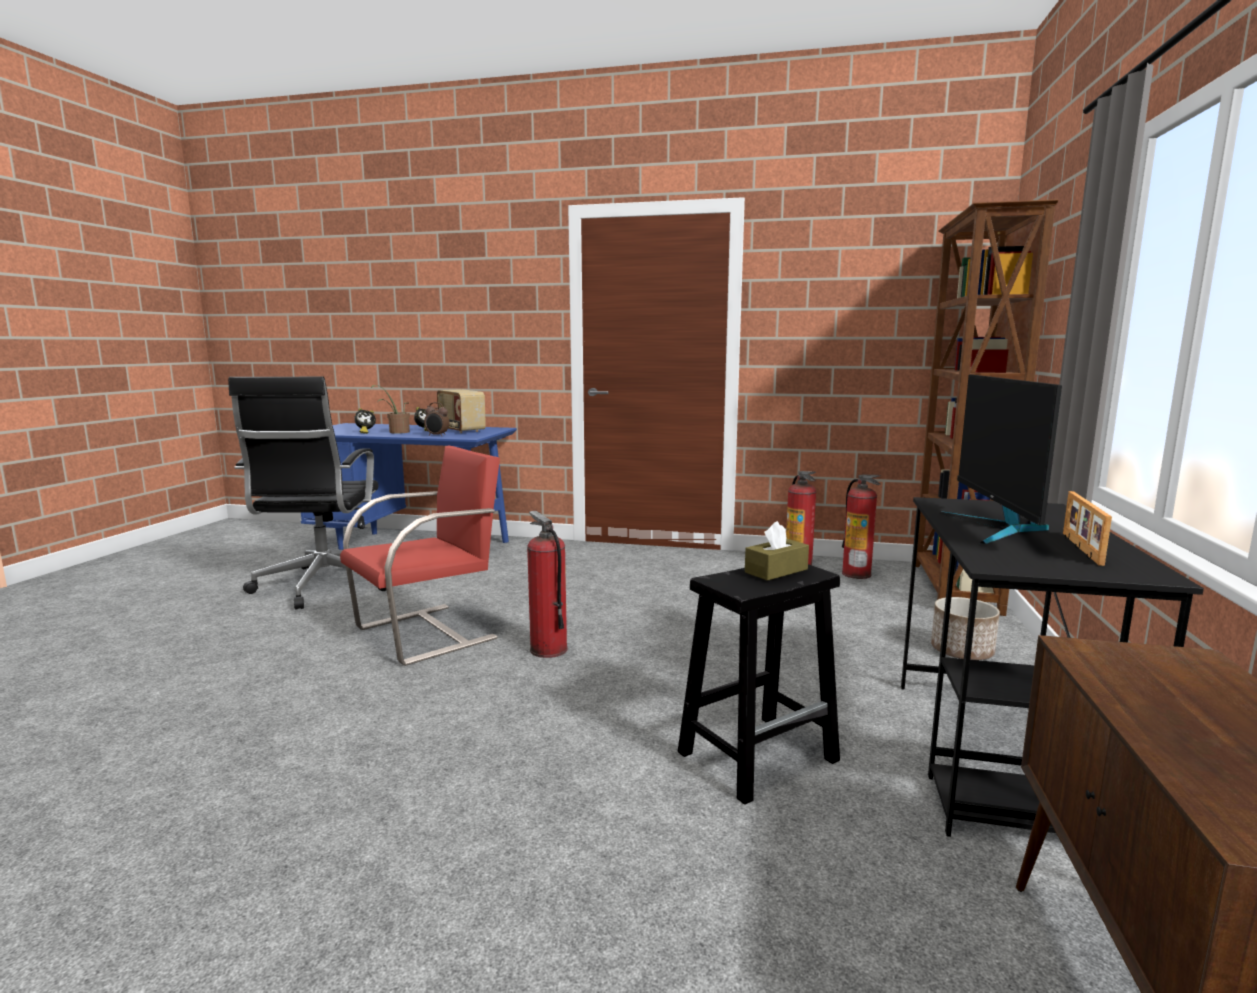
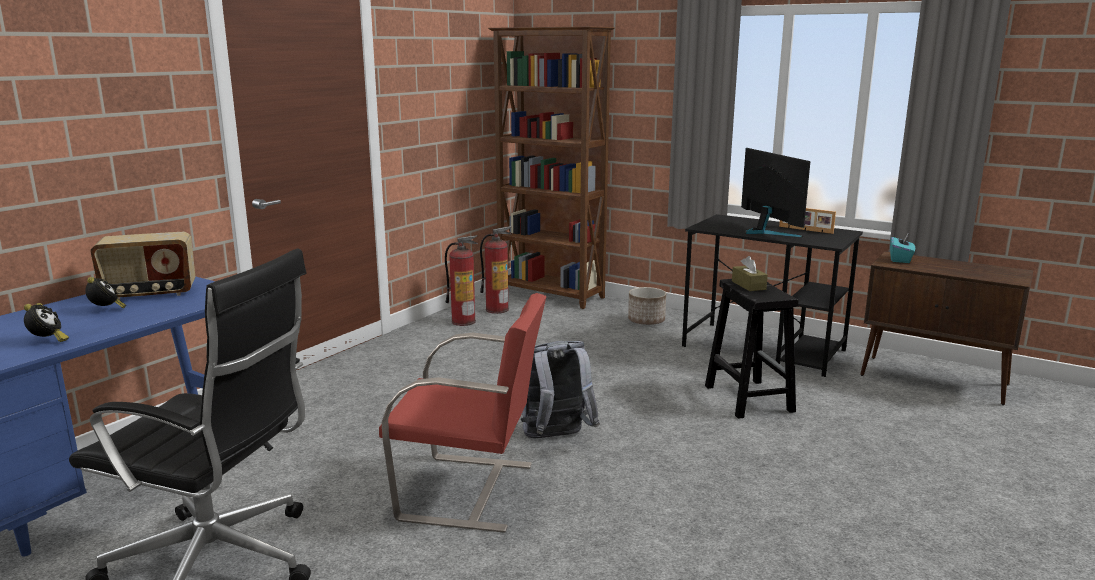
camera: 70 degrees left, 5 degrees up
red chair [340,445,500,666] -> red chair turned 120 degrees clockwise [379,293,547,533]
potted plant [371,385,410,433] -> none
alarm clock [424,402,450,436] -> none
fire extinguisher [527,511,568,658] -> grey backpack [521,341,600,439]
monitor [939,374,1062,544] -> monitor turned 135 degrees counterclockwise [741,148,810,237]
none -> turquoise tissue box [890,234,915,263]

